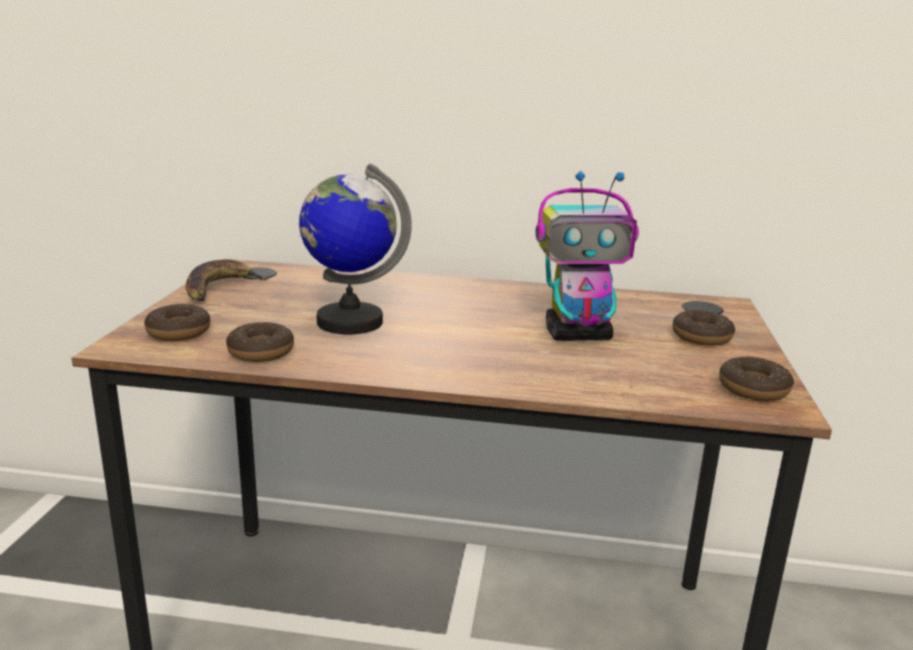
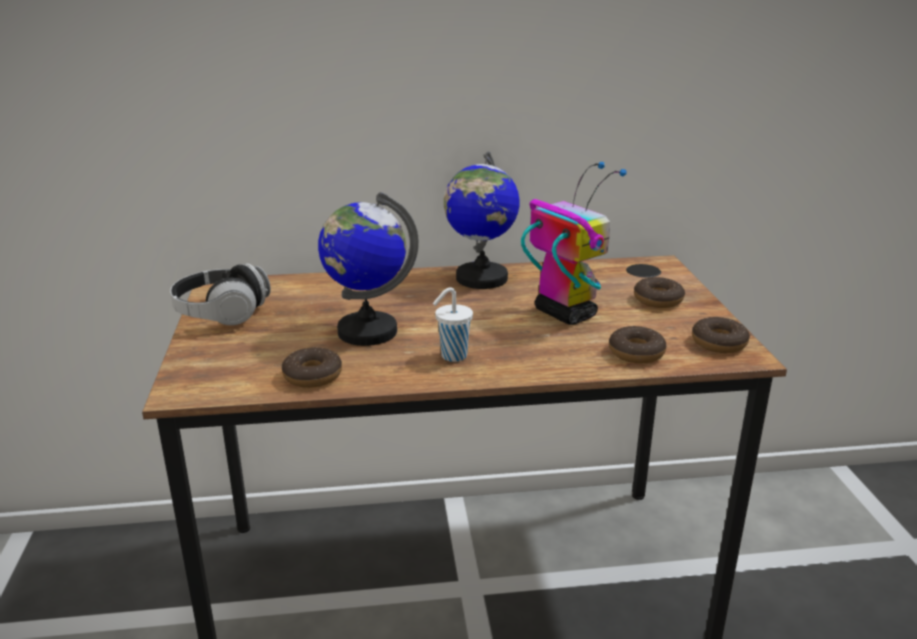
camera: 15 degrees left, 5 degrees up
donut [144,304,211,341] -> donut moved to [609,326,666,363]
banana [186,259,269,301] -> headphones [170,263,271,325]
toy robot [535,171,639,341] -> toy robot turned 105 degrees counterclockwise [521,162,627,325]
none -> white cup [433,287,473,362]
none -> globe [444,151,519,289]

